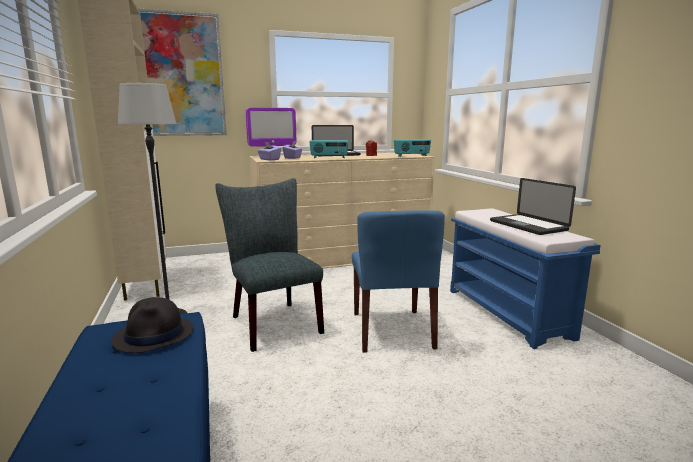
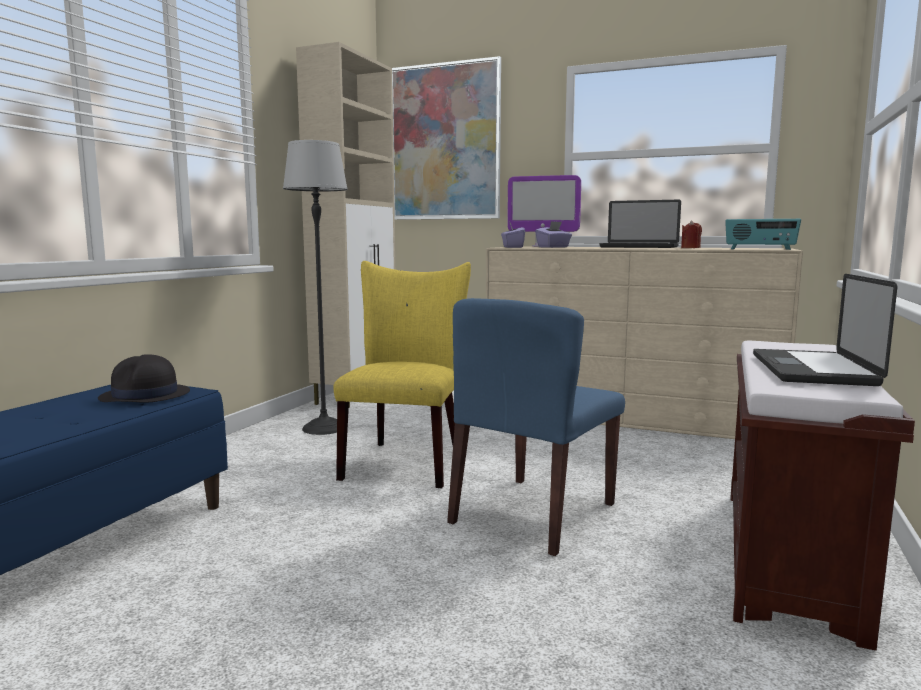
camera: 40 degrees right, 5 degrees down
grey chair [215,178,324,352] -> yellow chair [334,261,471,488]
radio [309,140,349,158] -> none
blue bench [450,208,600,349] -> brown bench [731,340,915,651]

